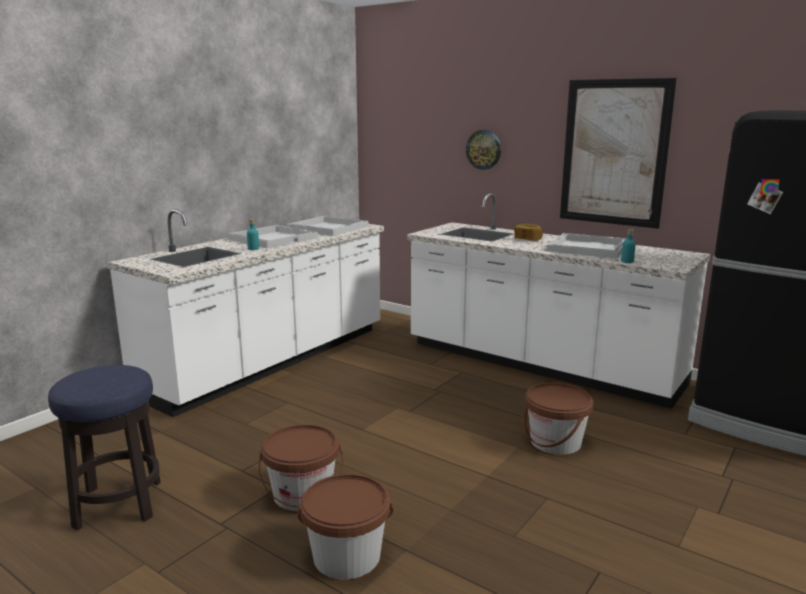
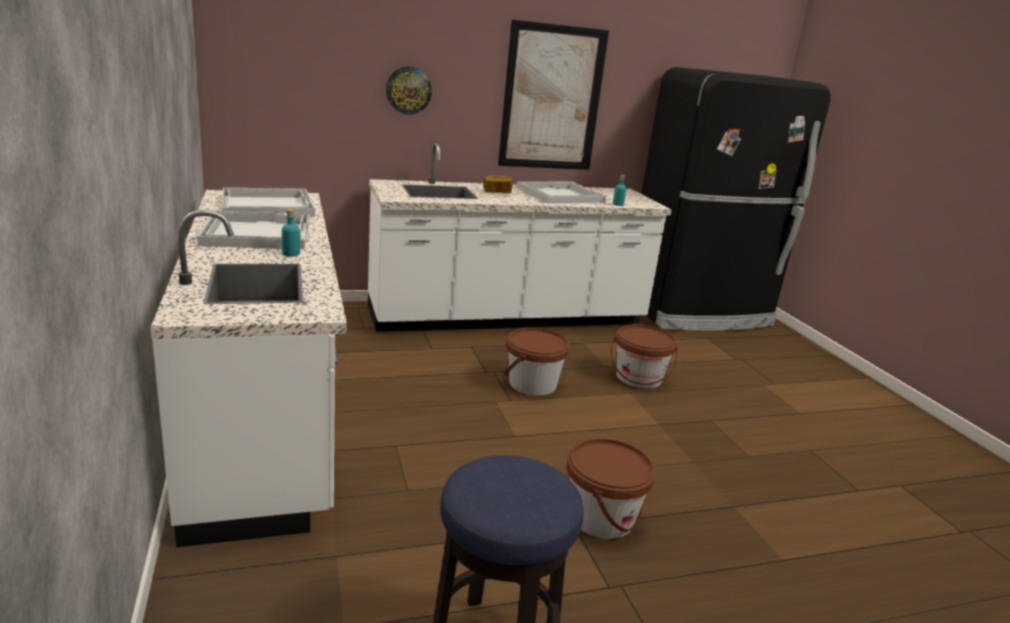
camera: 55 degrees left, 5 degrees up
brown bucket [297,474,393,579] -> brown bucket moved to [504,328,570,396]

